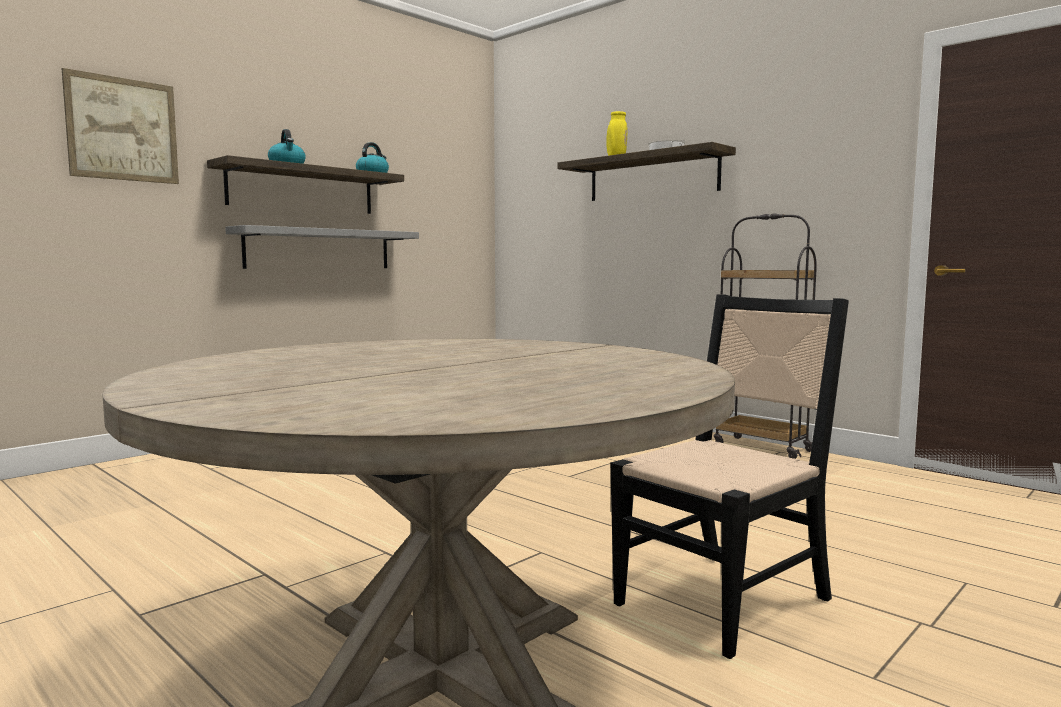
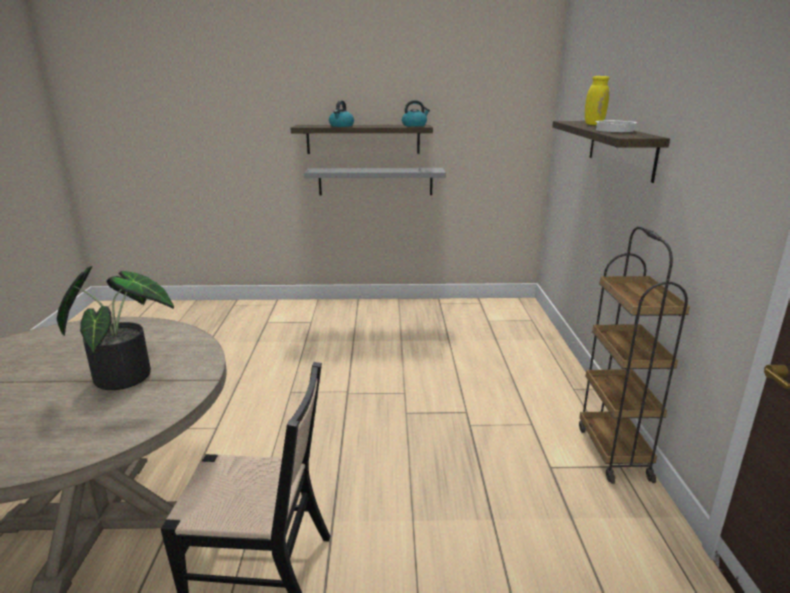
camera: 45 degrees right, 15 degrees up
picture [62,68,179,184] -> none
none -> potted plant [57,266,174,390]

